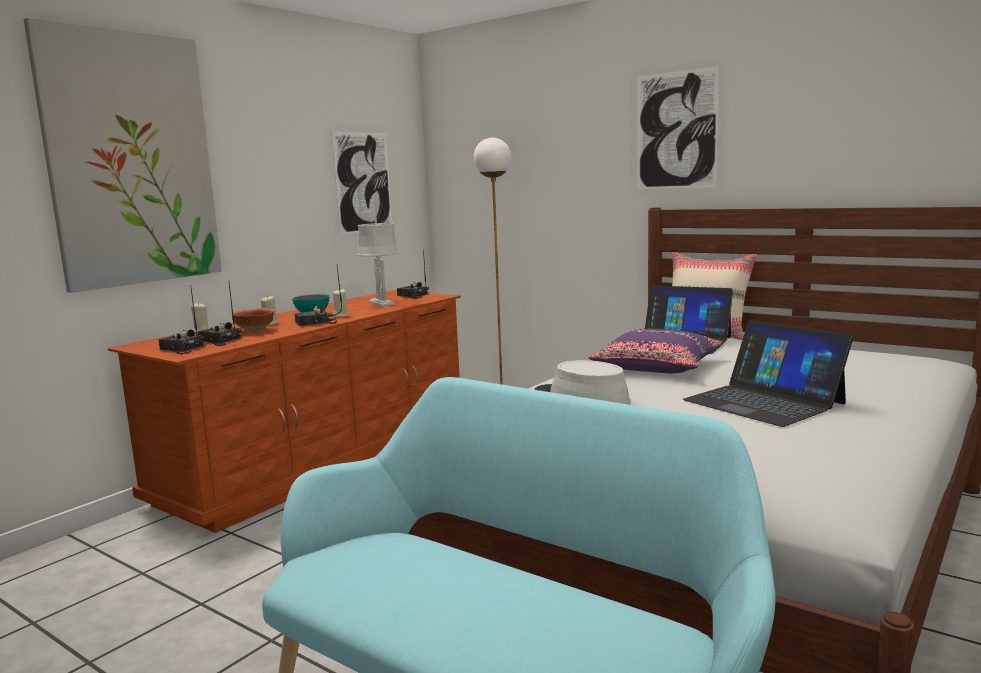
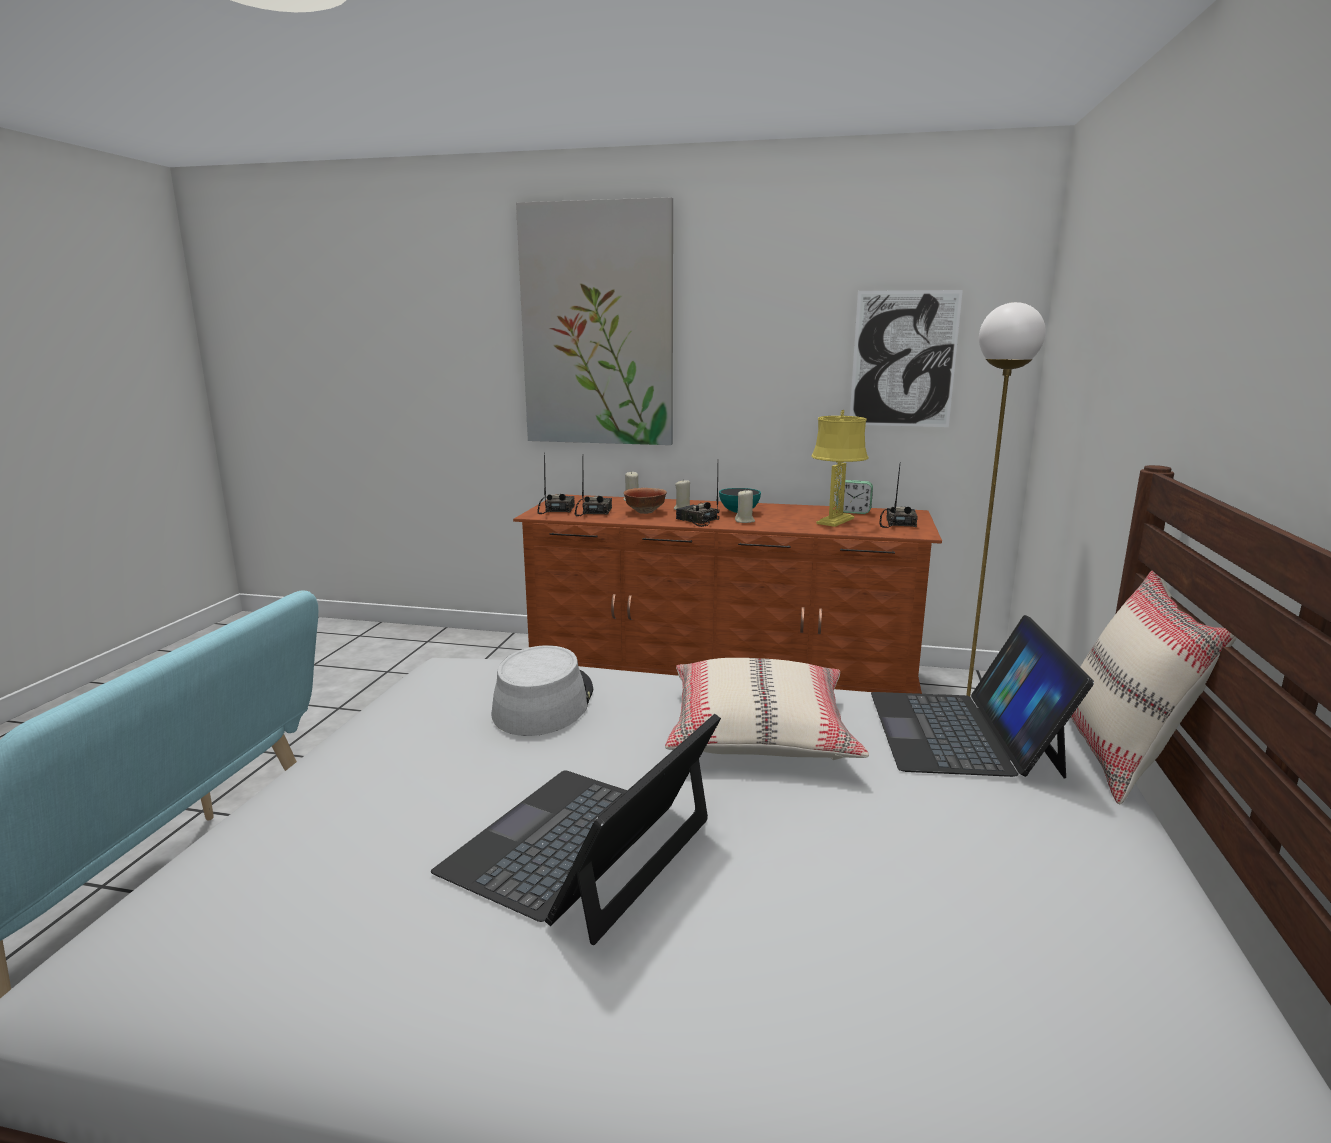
camera: 65 degrees right, 5 degrees up
grey table lamp [356,218,400,306] -> yellow table lamp [811,410,868,527]
purple pillow [588,329,723,373] -> beige pillow [665,658,869,760]
picture [637,67,719,189] -> none
none -> alarm clock [836,480,873,514]

